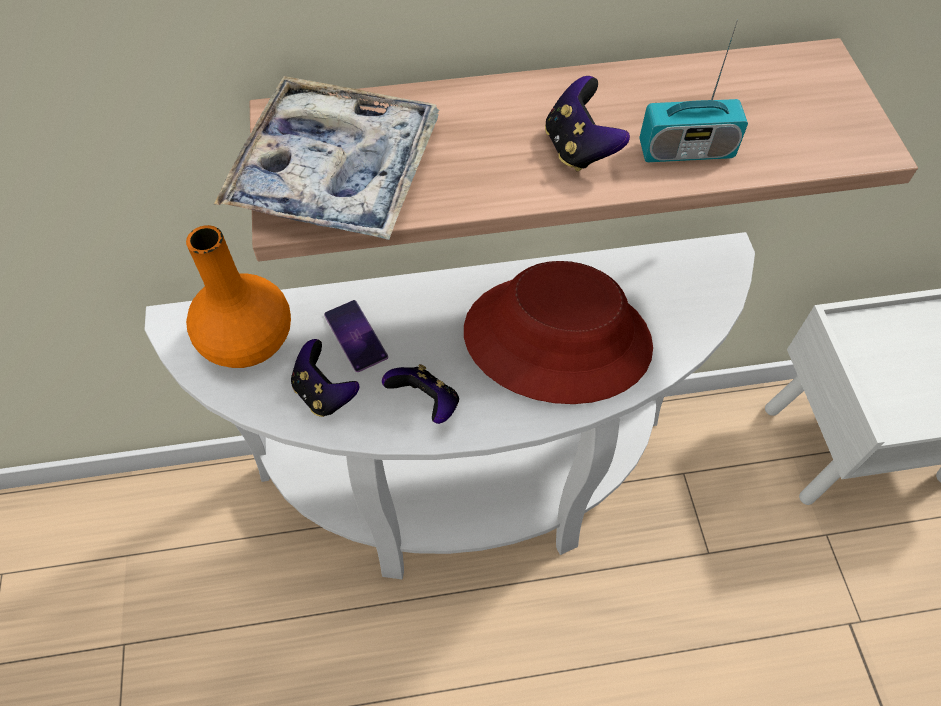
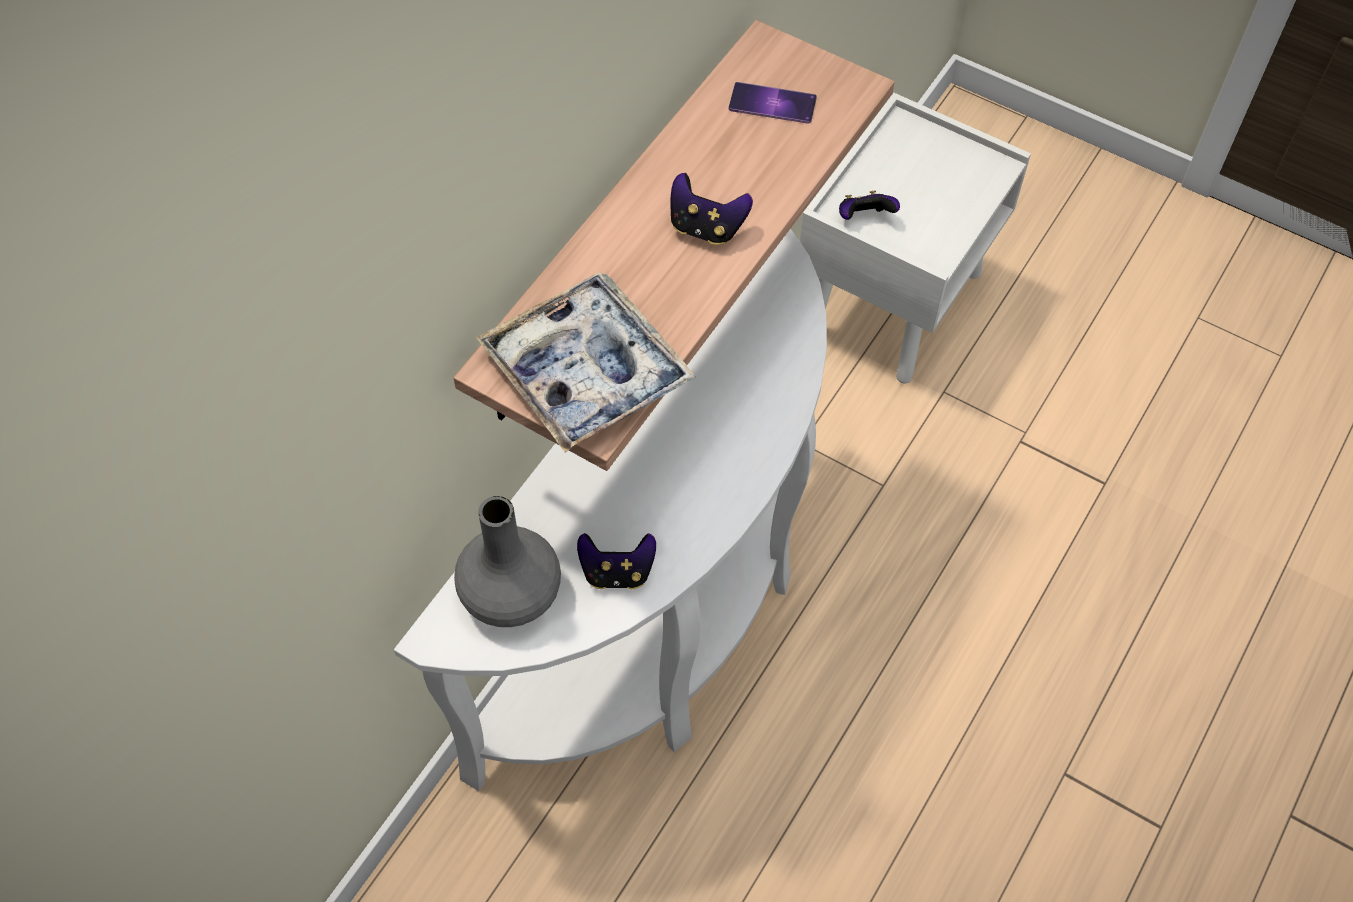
camera: 50 degrees left, 0 degrees up
orange vase [186,225,291,368] -> grey vase [454,496,561,627]
phone [324,300,388,372] -> phone moved to [729,82,817,124]
game controller [382,364,459,424] -> game controller moved to [839,191,900,220]
red hat [464,261,653,404] -> none
radio [639,19,748,162] -> none

